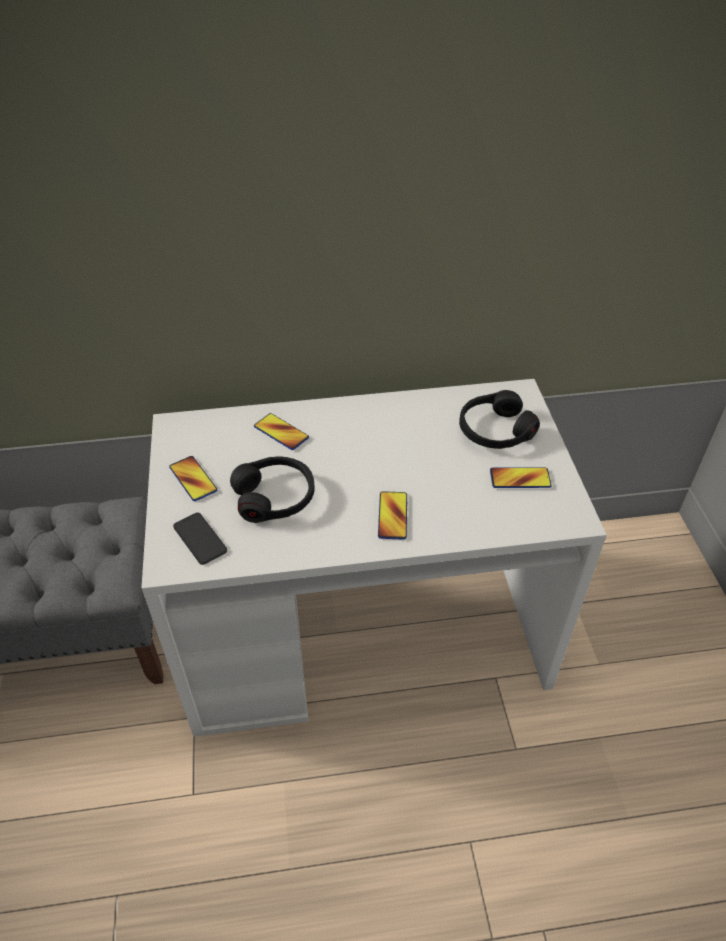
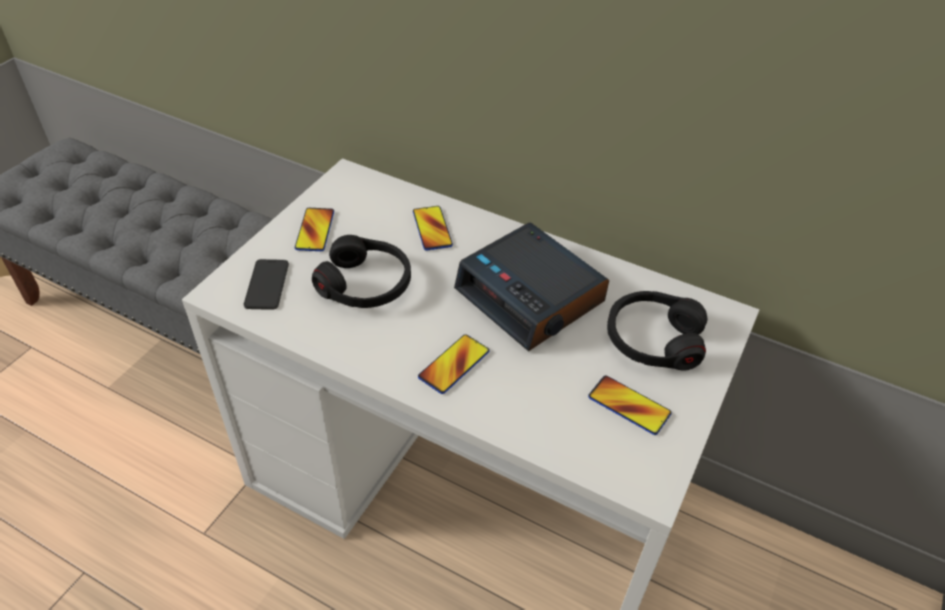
camera: 35 degrees right, 0 degrees up
none -> alarm clock [454,222,609,351]

